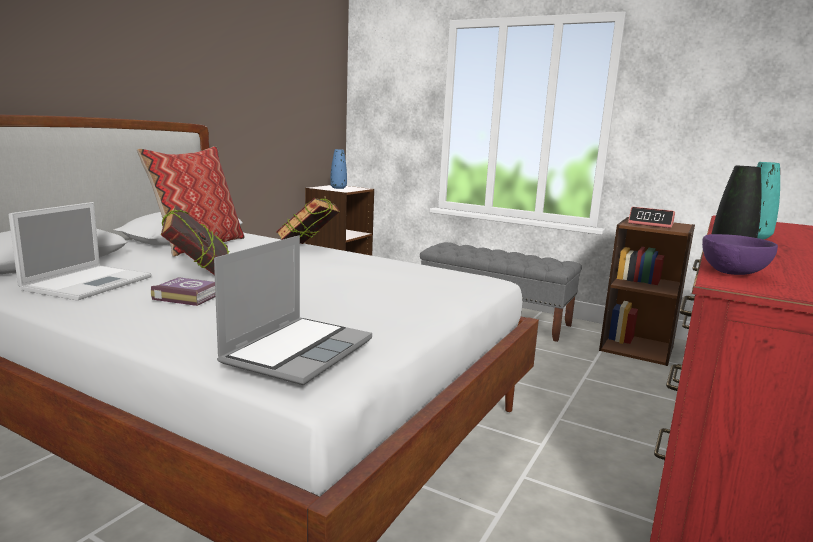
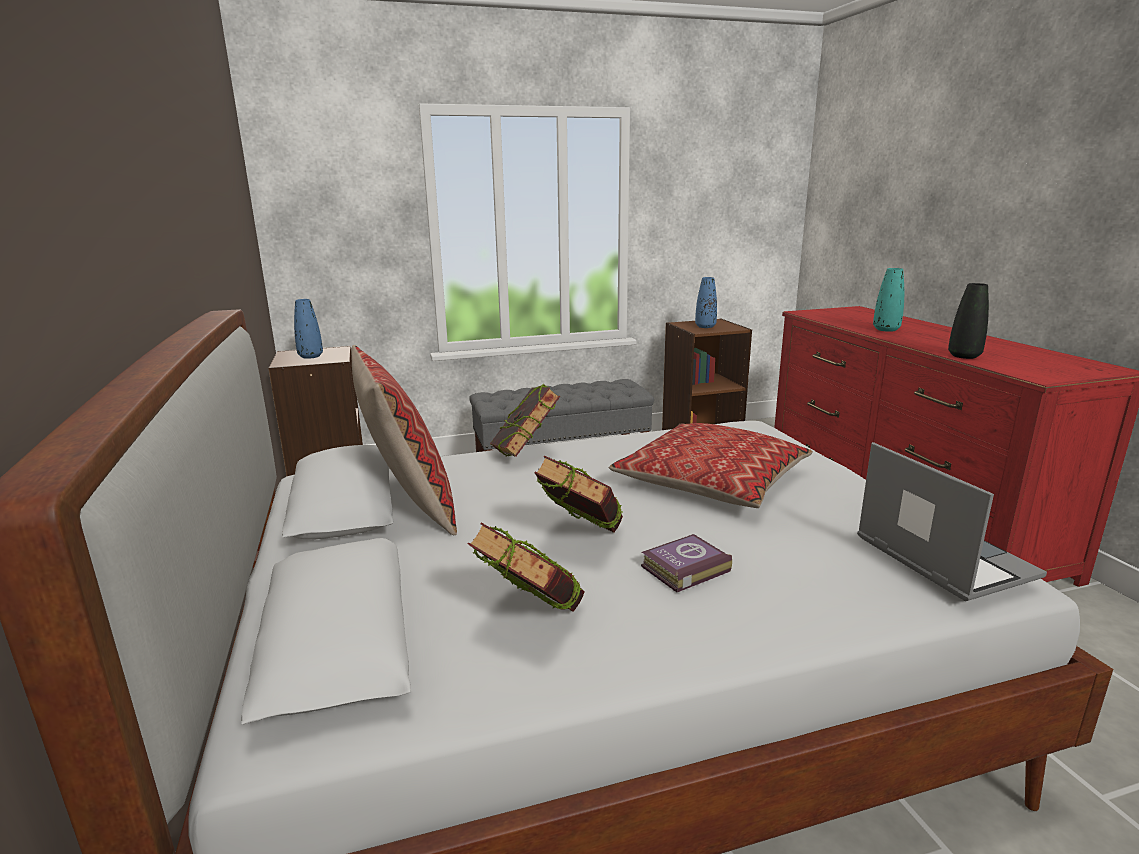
camera: 45 degrees left, 5 degrees up
laptop [9,202,152,301] -> book [468,522,585,612]
alarm clock [628,207,675,228] -> blue vase [695,277,717,328]
purple bowl [702,234,778,275] -> none
none -> pillow [609,423,813,508]

